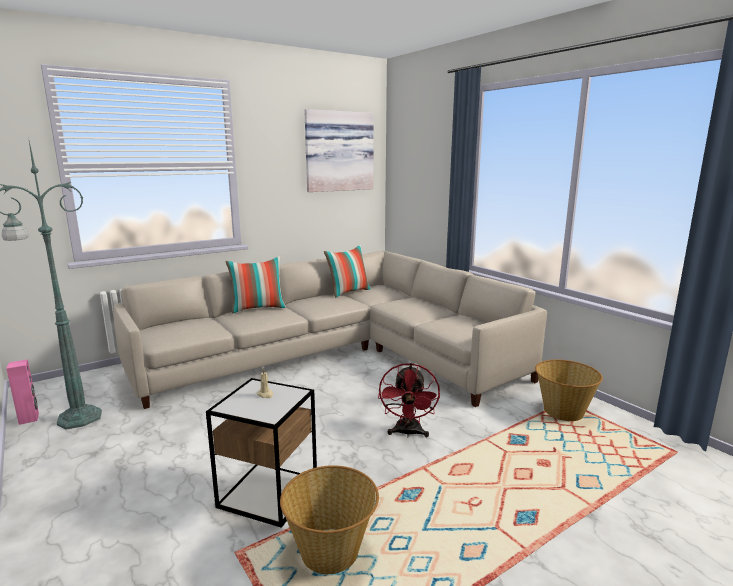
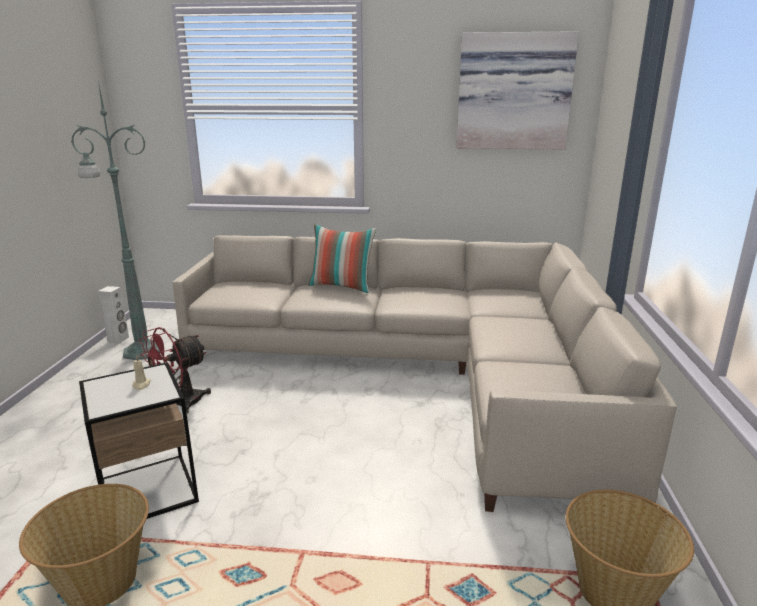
camera: 40 degrees right, 5 degrees up
pink speaker [6,359,39,425] -> white speaker [98,286,129,343]
pillow [324,245,371,298] -> none
red fan [378,363,440,437] -> red fan moved to [139,327,211,413]

